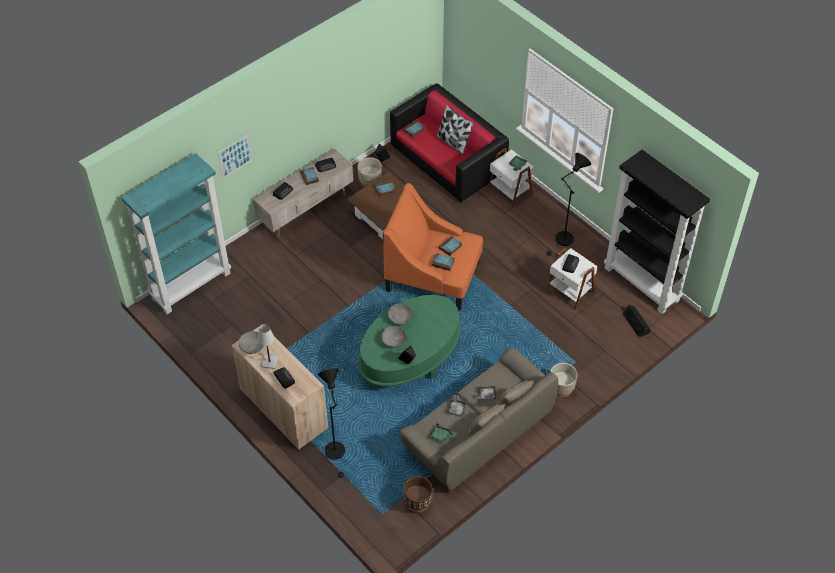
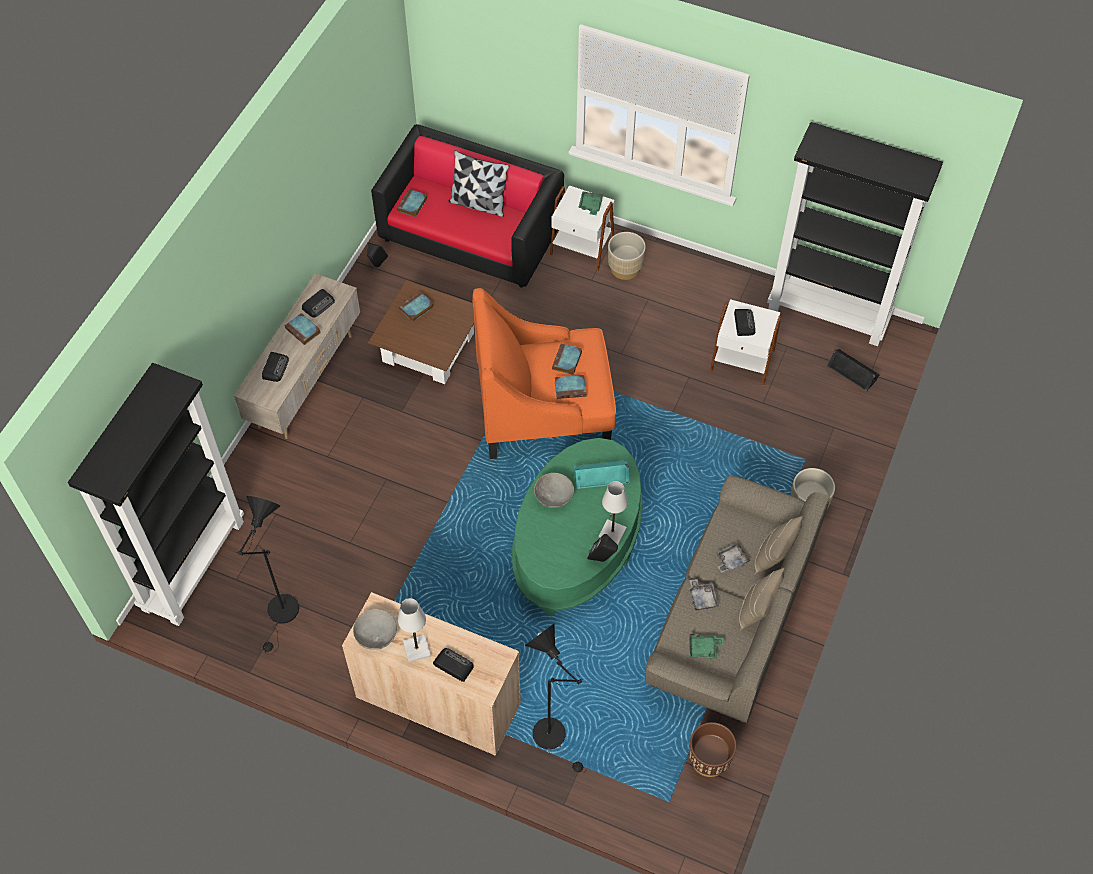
camera: 25 degrees left, 5 degrees up
turquoise bookcase [121,153,231,314] -> black bookcase [68,363,244,626]
picture [218,134,253,179] -> none
beige planter [357,157,382,187] -> beige planter moved to [608,232,646,280]
grey bowl [381,326,407,348] -> none
black floor lamp [547,153,591,257] -> black floor lamp moved to [237,496,299,655]
none -> turquoise speaker [574,460,630,489]
none -> white table lamp [599,481,628,545]

